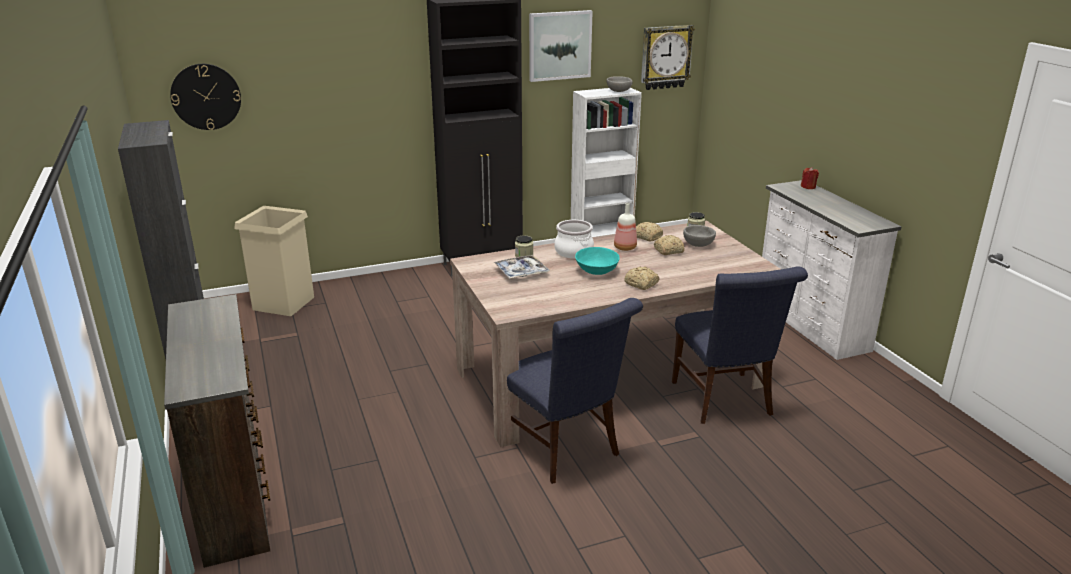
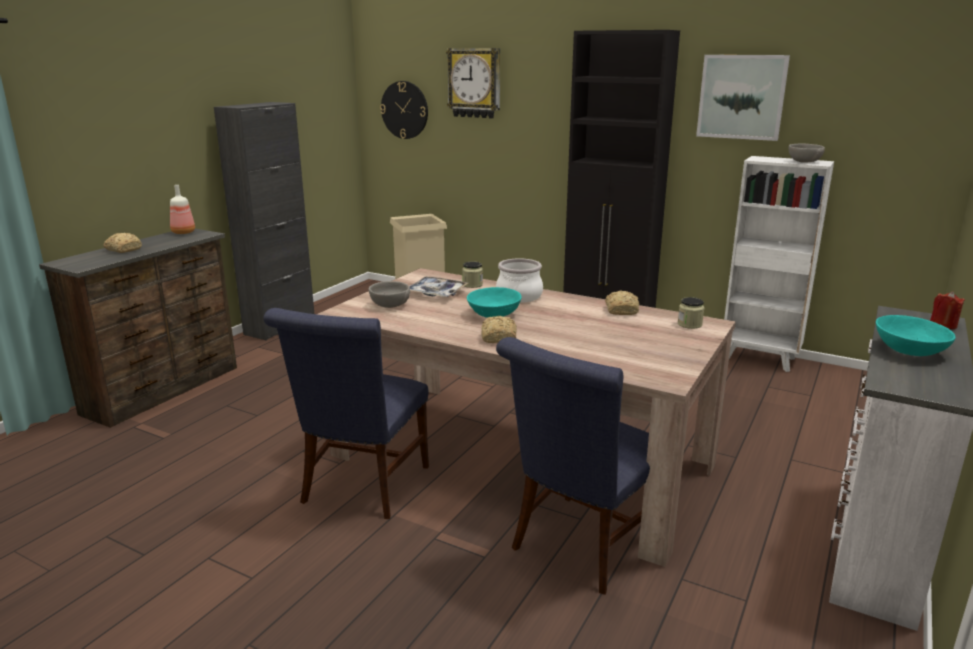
camera: 50 degrees right, 5 degrees down
bottle [614,203,637,251] -> bottle moved to [170,185,195,234]
wall clock [641,25,695,90] -> wall clock moved to [446,48,500,118]
bread [654,235,685,255] -> bread moved to [104,233,142,253]
grey bowl [683,225,716,247] -> grey bowl moved to [369,281,410,308]
none -> turquoise bowl [876,315,955,356]

